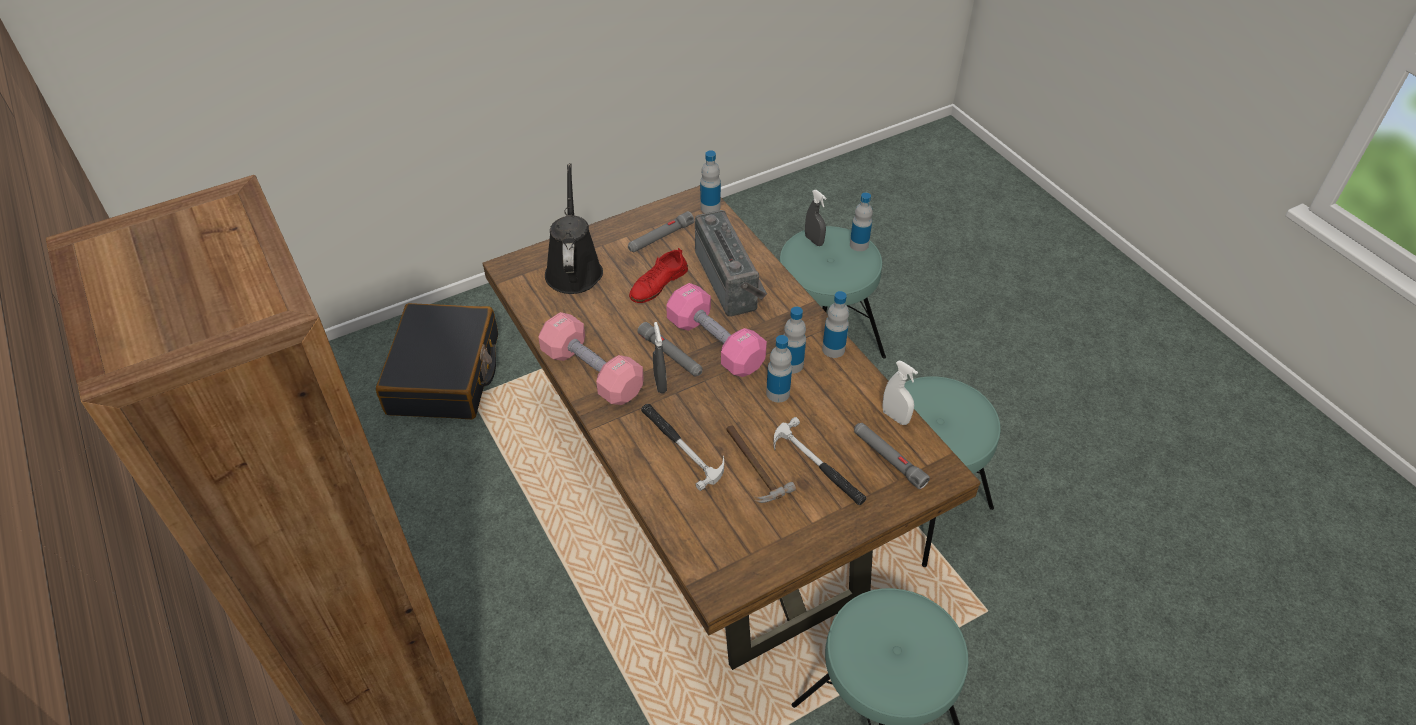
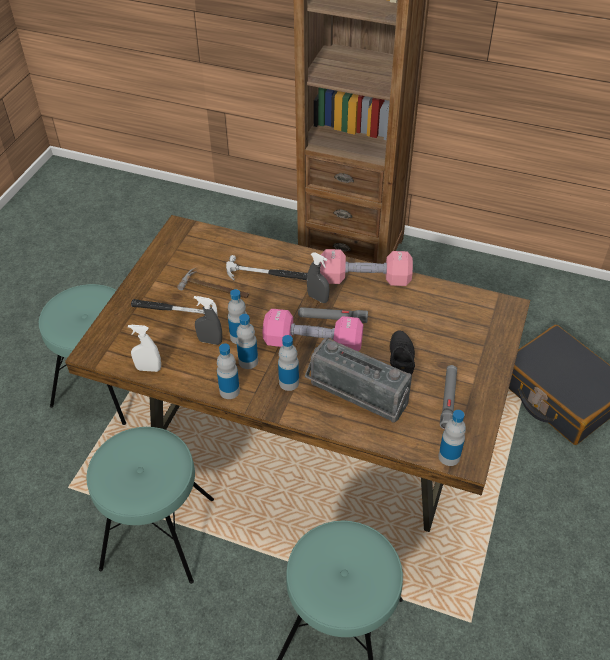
camera: 140 degrees right, 0 degrees up
black watering can [545,163,603,294] -> none
red shoe [629,248,688,303] -> black shoe [390,330,416,375]
grey spray bottle [805,190,827,246] -> grey spray bottle moved to [194,296,222,345]
bottle [850,193,873,251] -> bottle moved to [278,335,299,391]
grey flashlight [854,423,930,489] -> none

